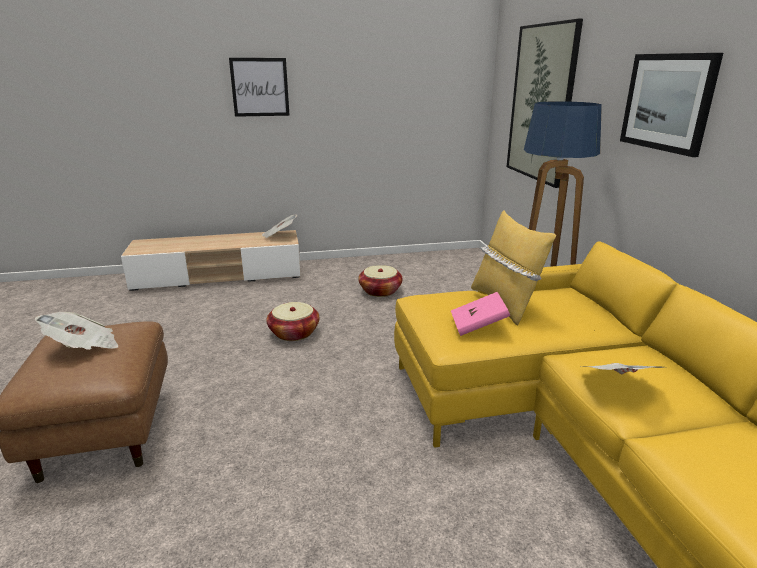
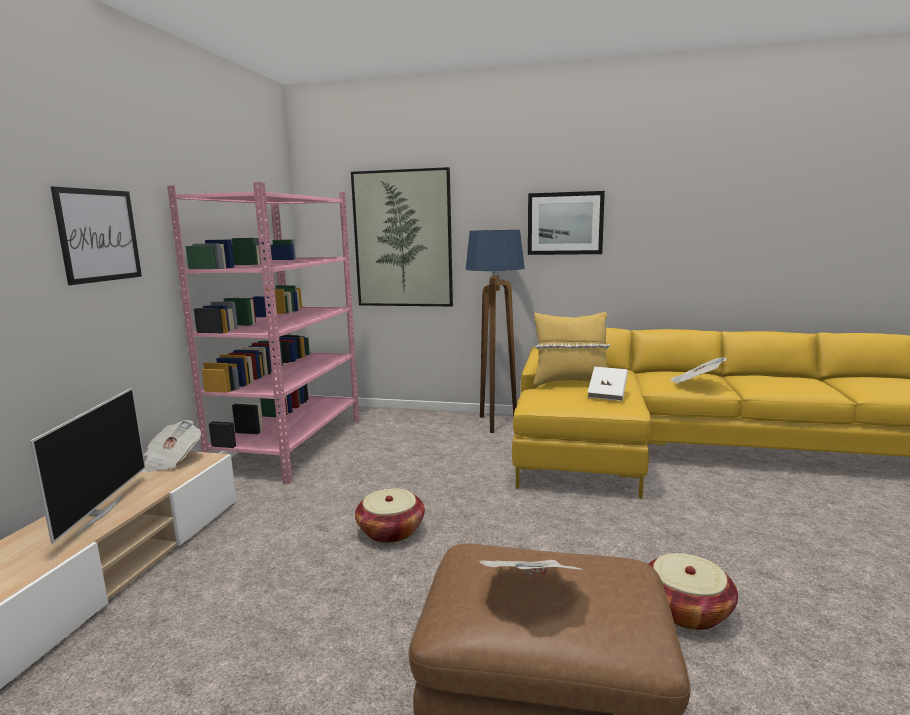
camera: 65 degrees left, 10 degrees down
basket [358,265,403,297] -> basket moved to [649,553,738,630]
pink book [451,292,510,336] -> white book [587,367,628,401]
none -> television [30,388,146,544]
none -> pink bookcase [167,182,359,484]

